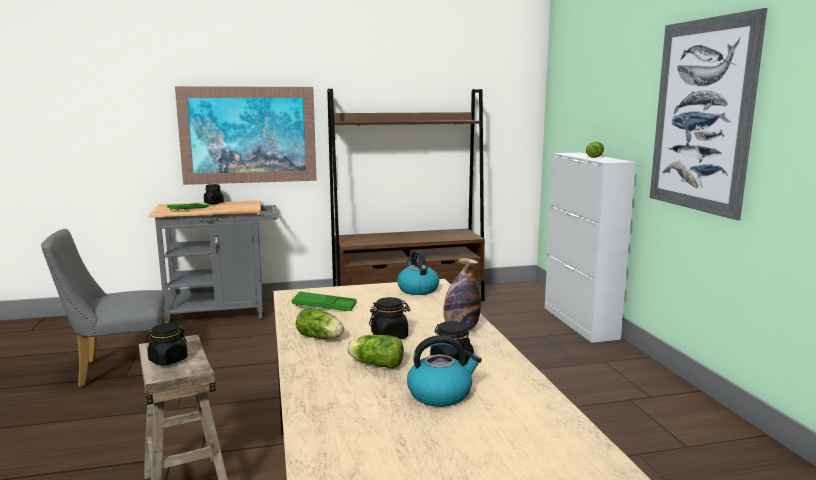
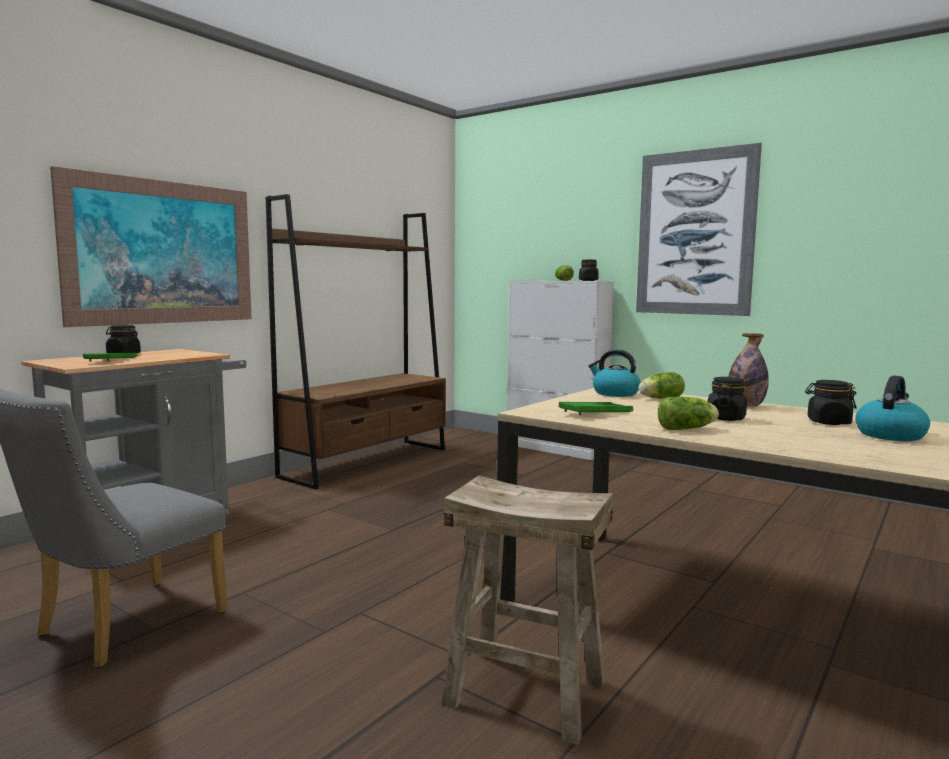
camera: 40 degrees left, 5 degrees down
black jar [145,323,188,366] -> black jar moved to [579,260,599,281]
lettuce [347,335,404,369] -> lettuce moved to [639,372,685,399]

